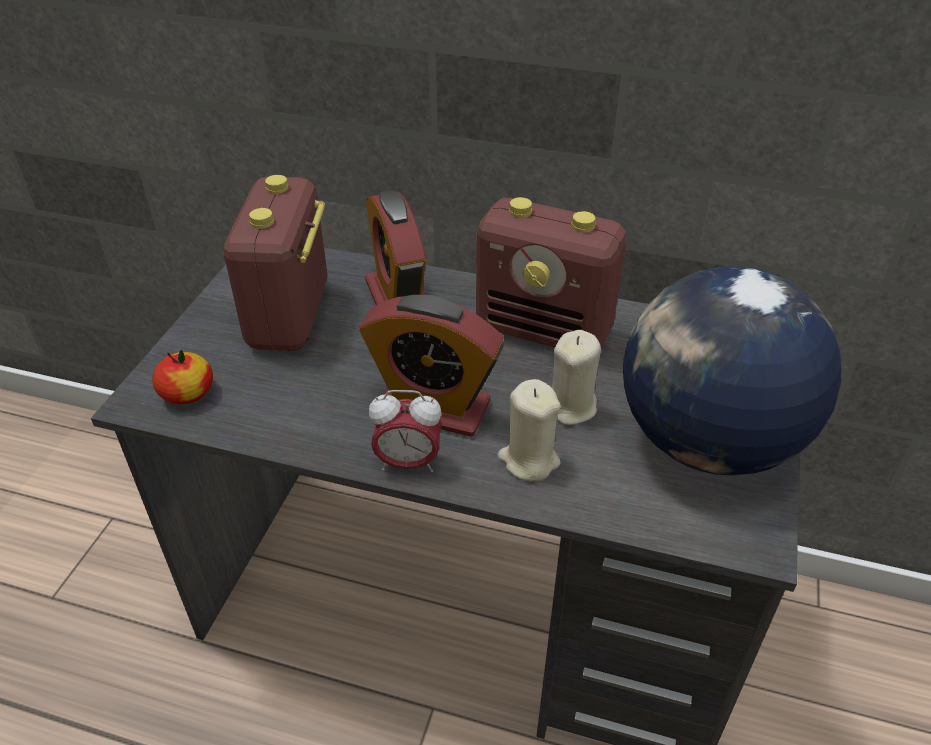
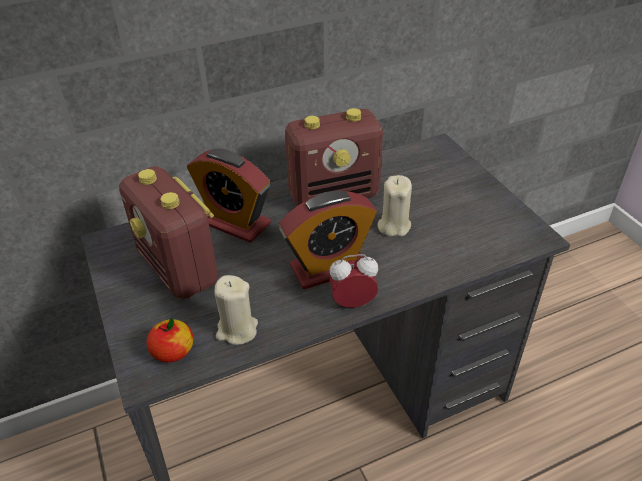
camera: 40 degrees left, 0 degrees up
alarm clock [369,390,442,472] -> alarm clock turned 150 degrees counterclockwise [329,254,378,307]
beige candle [498,379,561,481] -> beige candle moved to [214,275,258,345]
globe [623,266,841,475] -> none

